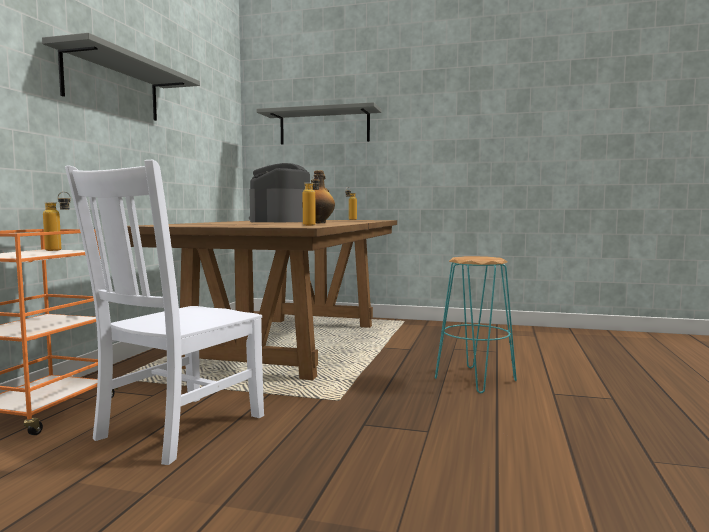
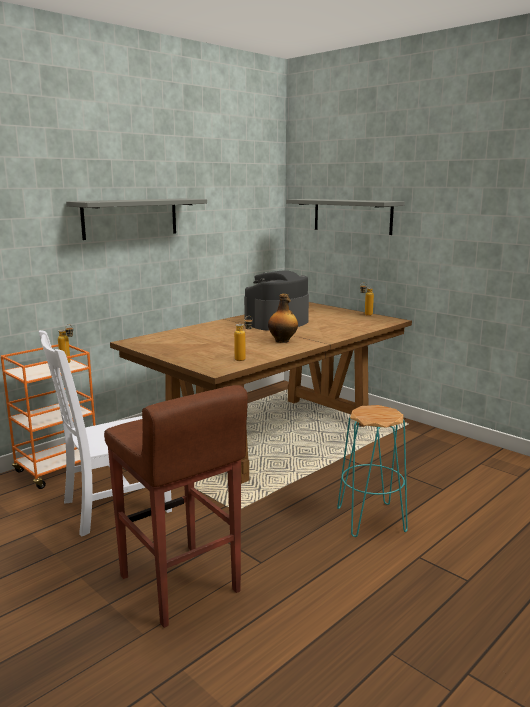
camera: 30 degrees right, 10 degrees up
none -> brown stool [104,385,248,628]

